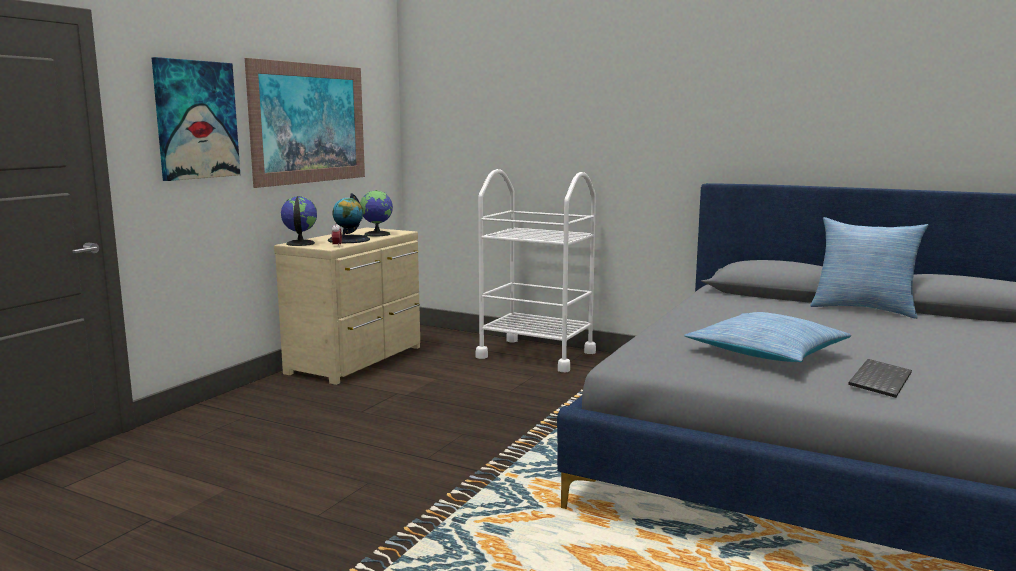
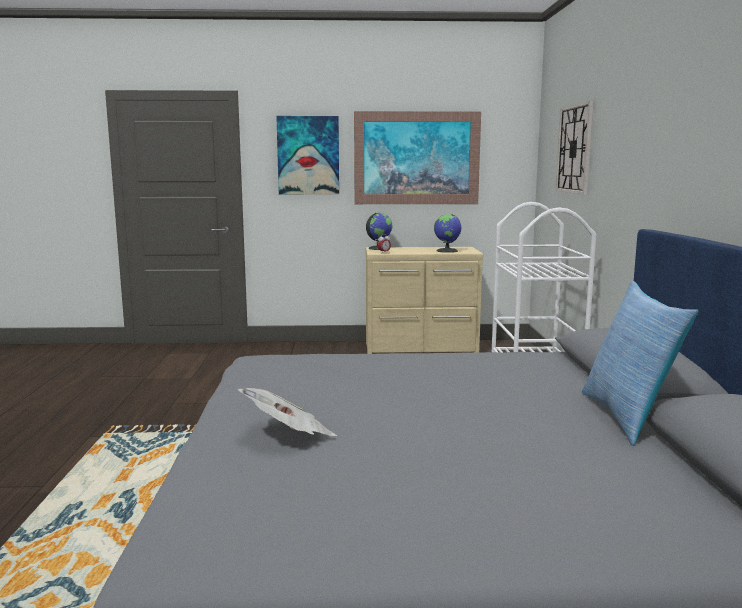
camera: 60 degrees right, 0 degrees up
globe [328,193,370,243] -> none
pillow [684,312,851,362] -> none
keyboard [848,359,912,398] -> newspaper [238,388,337,436]
none -> wall clock [555,101,594,194]

